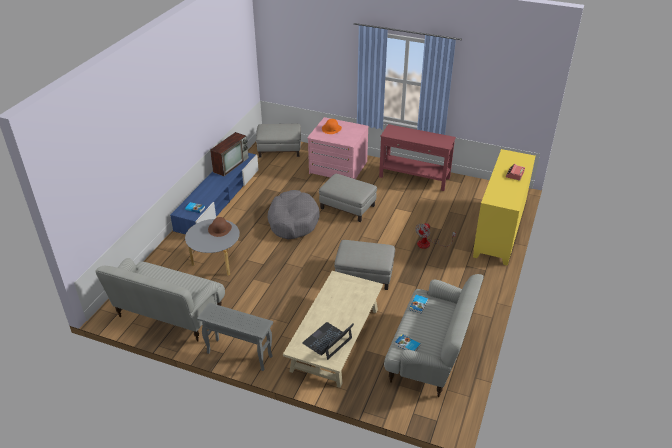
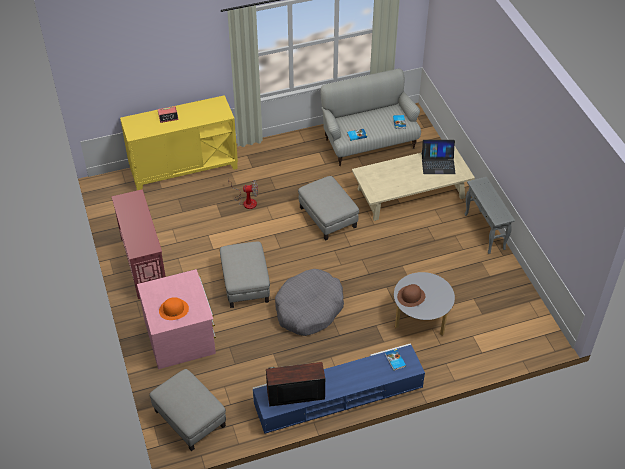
camera: 130 degrees left, 10 degrees up
sofa [95,258,225,342] -> none

